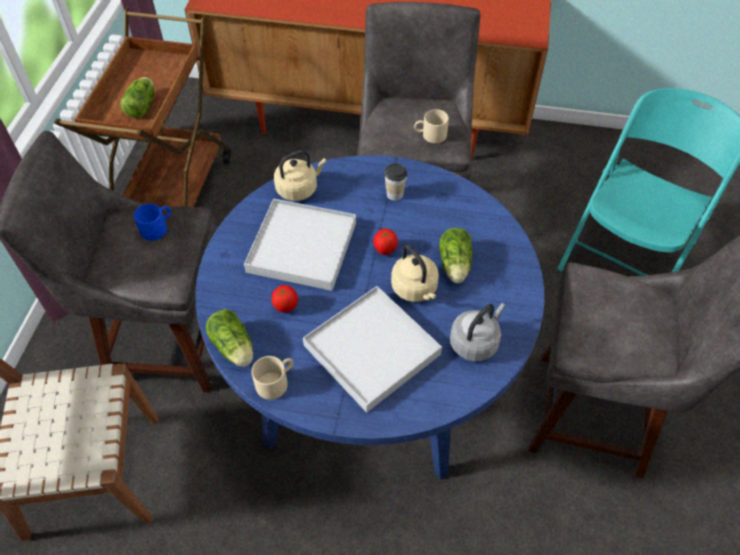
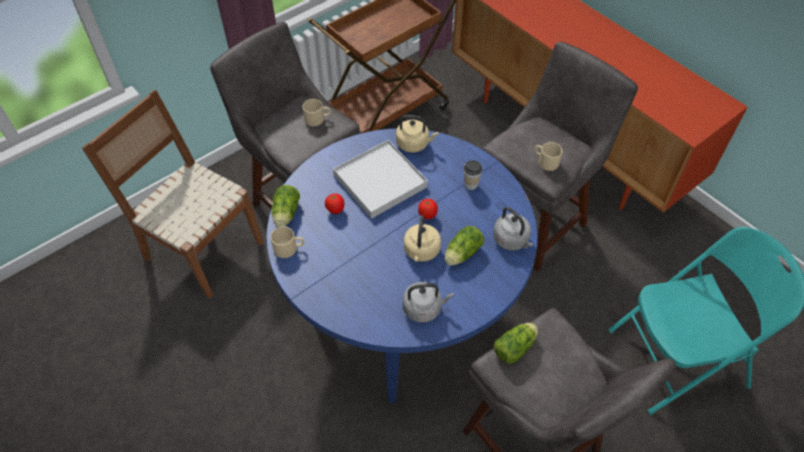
camera: 40 degrees right, 0 degrees up
lettuce [120,77,154,118] -> lettuce moved to [494,323,538,364]
blue mug [134,203,171,241] -> beige mug [303,99,331,126]
white tray [303,286,442,413] -> none
none -> grey kettle [493,207,533,251]

